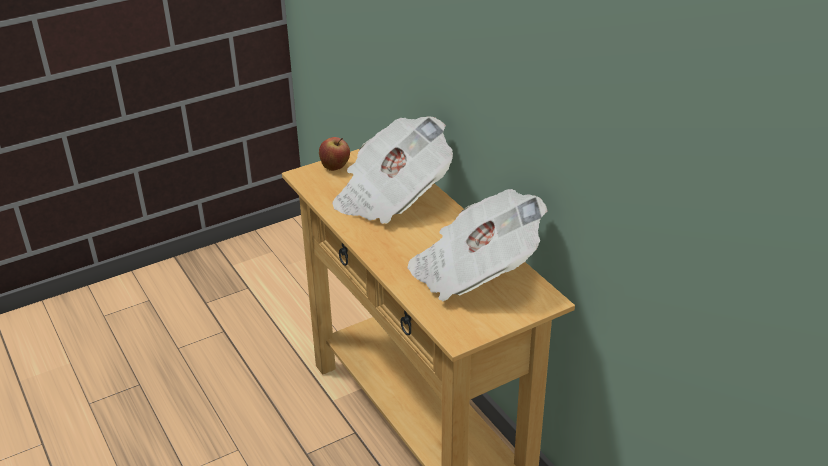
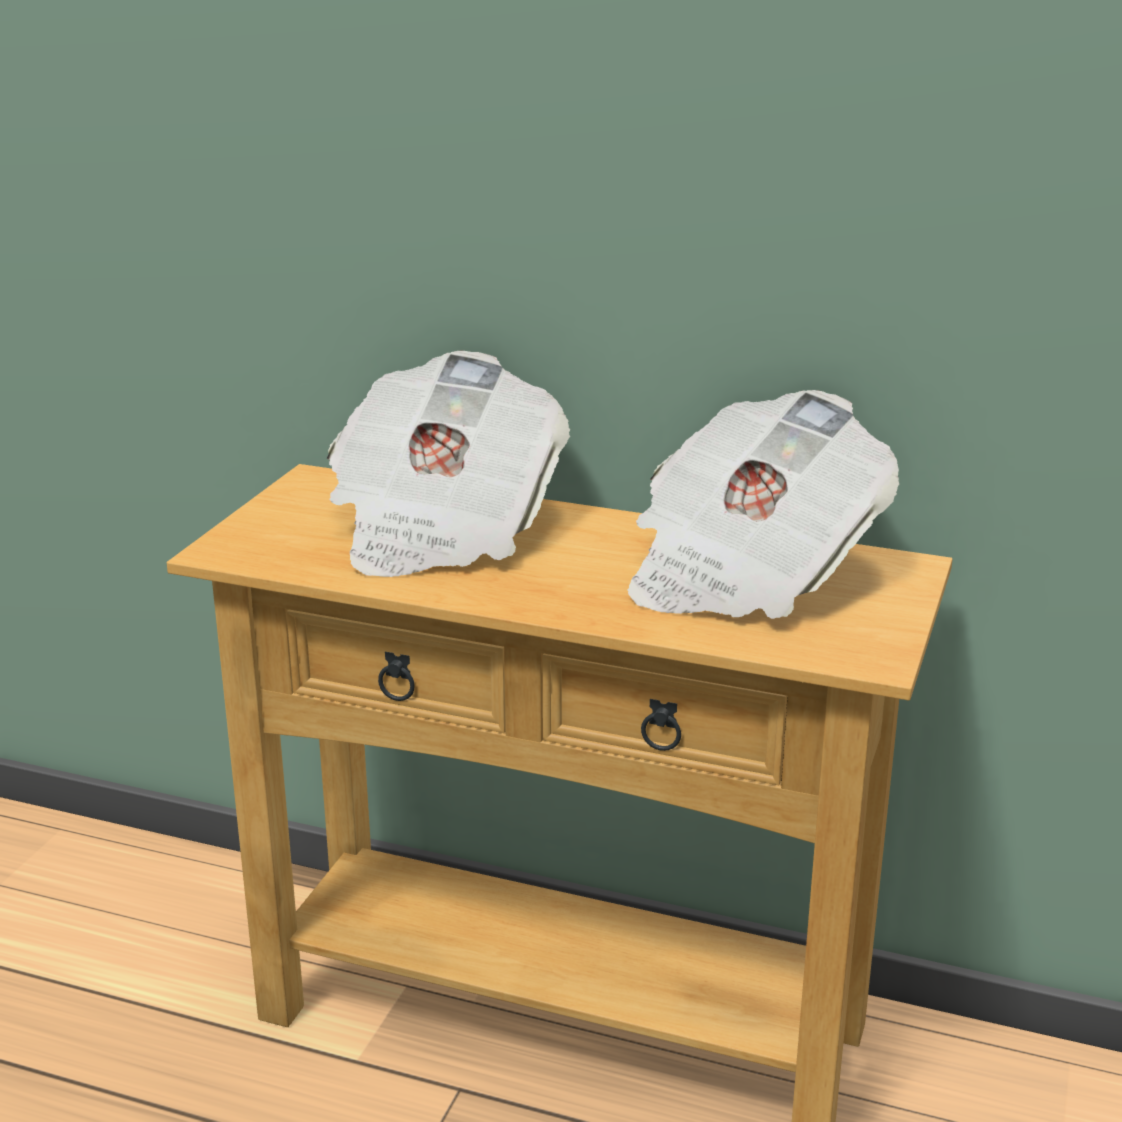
camera: 40 degrees left, 10 degrees down
apple [319,137,350,171] -> none

